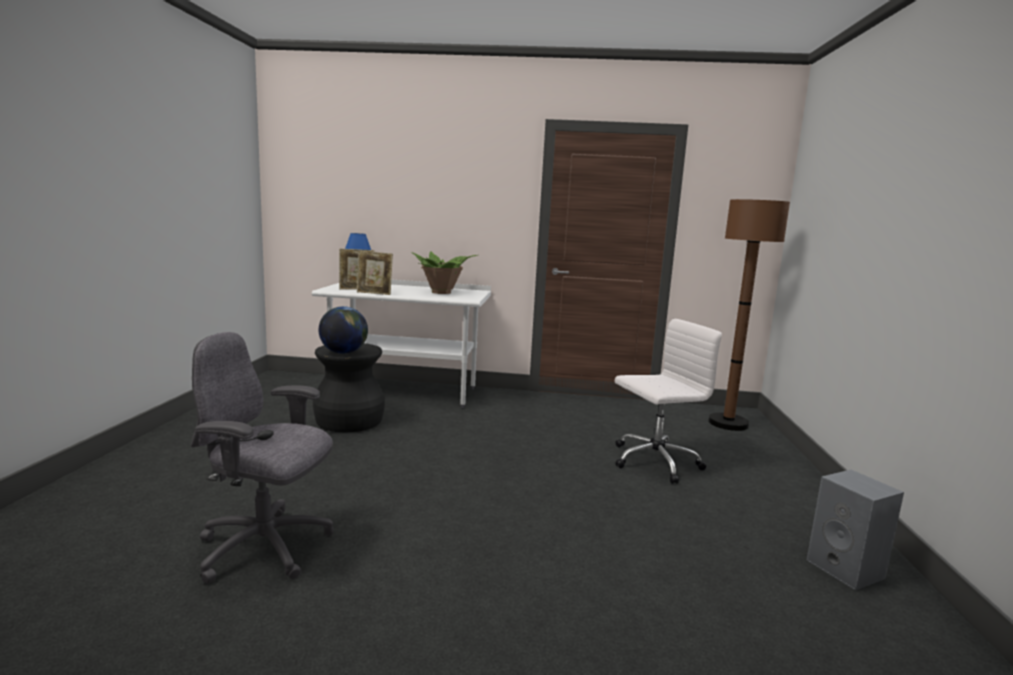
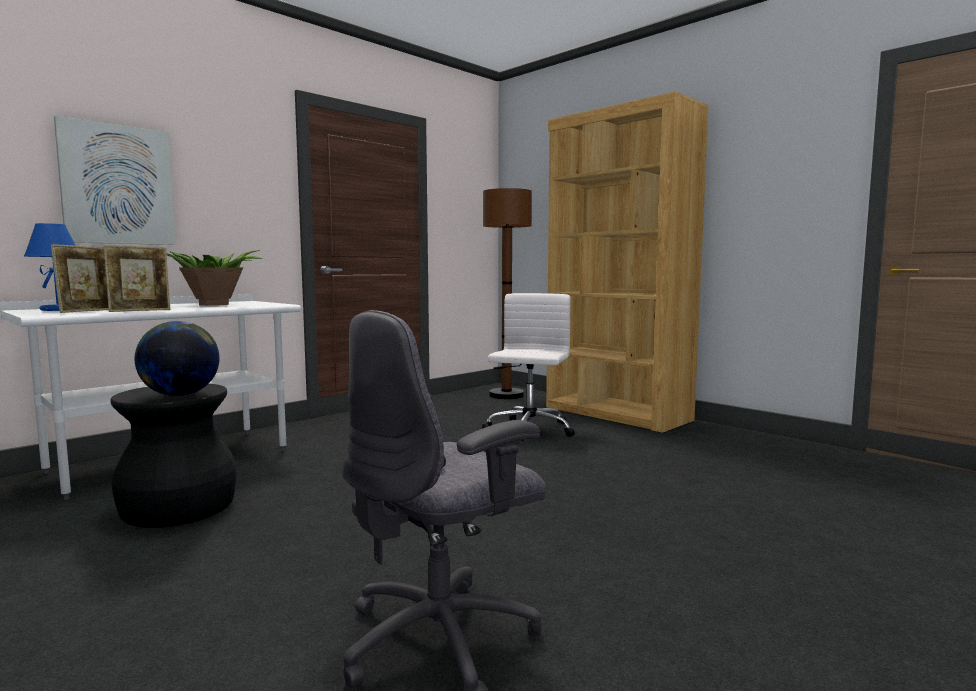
camera: 50 degrees left, 5 degrees down
grey speaker [807,470,904,590] -> none
none -> picture [54,116,175,245]
none -> brown bookcase [546,91,709,433]

